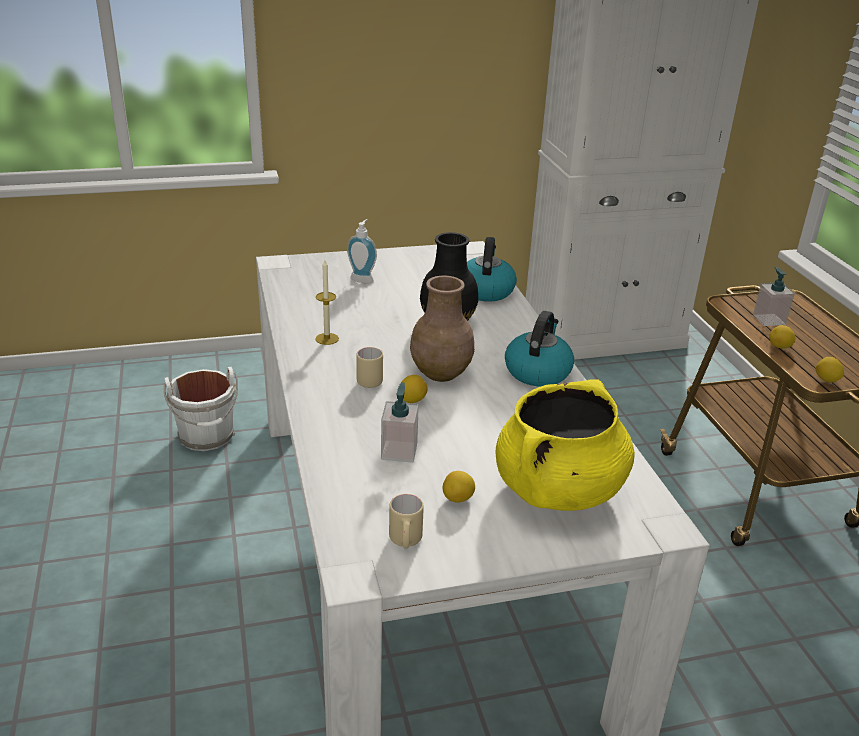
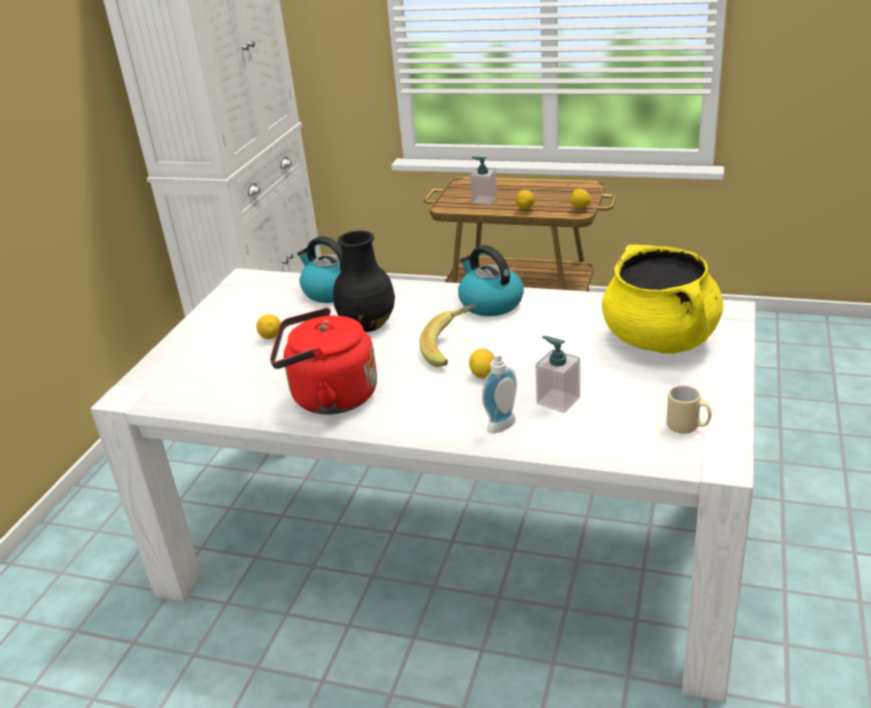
camera: 55 degrees left, 0 degrees up
white bucket [164,367,238,451] -> none
candle [315,260,339,345] -> red kettle [270,308,377,415]
soap dispenser [347,219,377,283] -> soap dispenser moved to [482,348,517,433]
beige mug [356,347,383,388] -> none
brown vase [410,276,475,382] -> banana [419,304,476,367]
lemon [443,471,475,503] -> lemon moved to [256,314,281,339]

